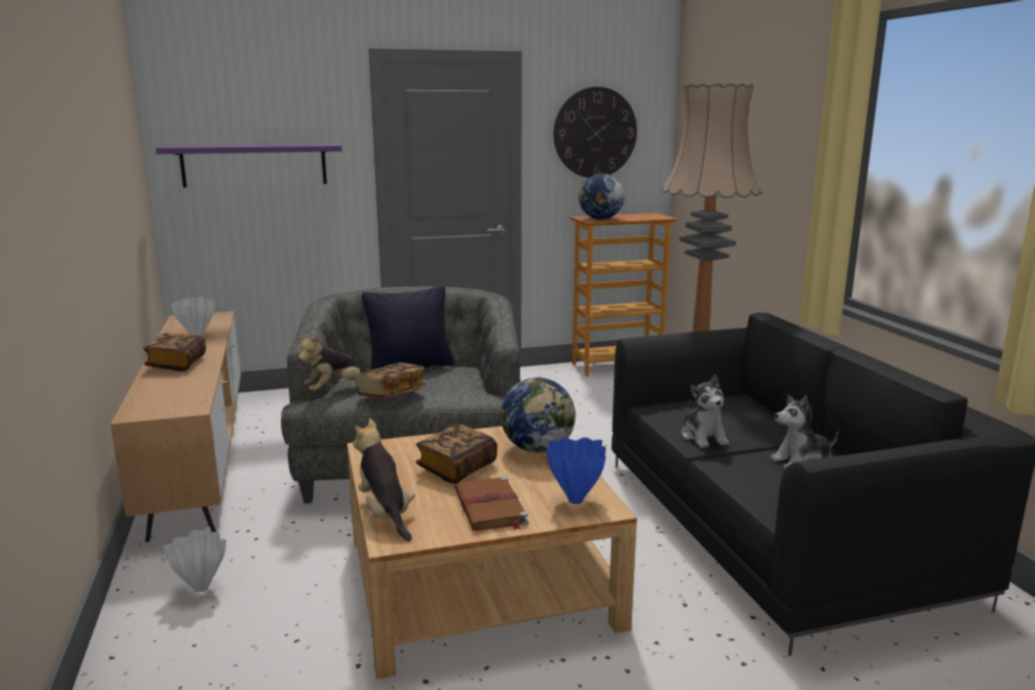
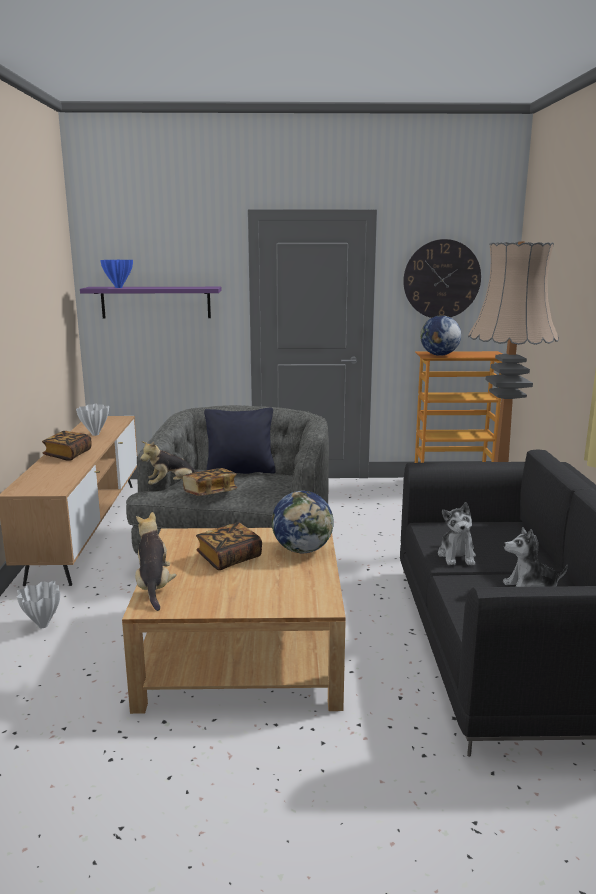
camera: 15 degrees right, 0 degrees up
brown book [455,476,529,531] -> none
blue vase [546,437,606,504] -> blue vase moved to [100,260,133,288]

